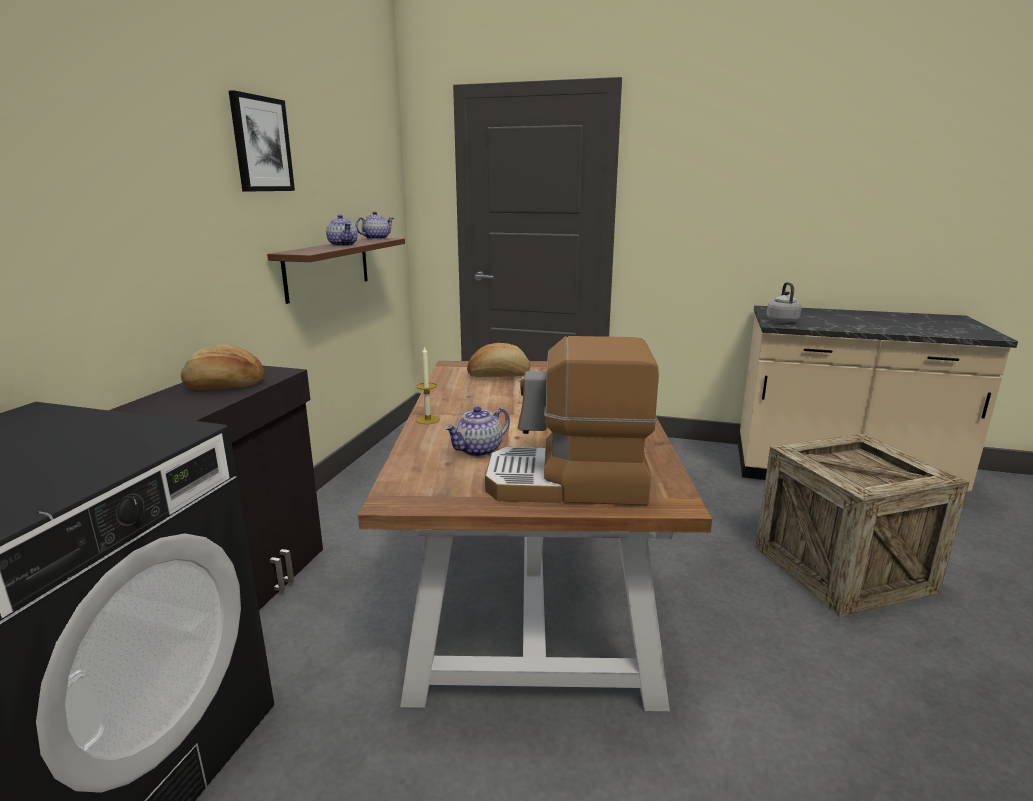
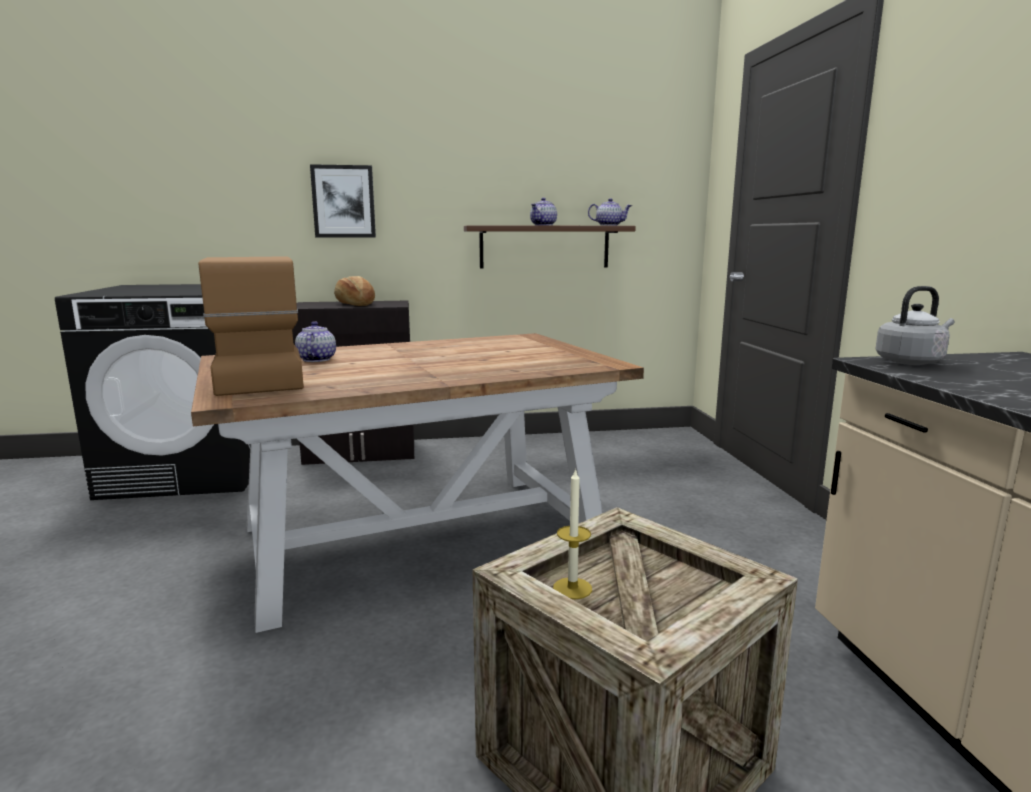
camera: 65 degrees right, 5 degrees down
picture [229,90,295,191] -> picture moved to [310,164,376,238]
candle [416,346,440,424] -> candle moved to [553,468,592,599]
teapot [444,407,510,457] -> teapot turned 60 degrees clockwise [295,321,336,362]
bread [467,343,530,377] -> none

